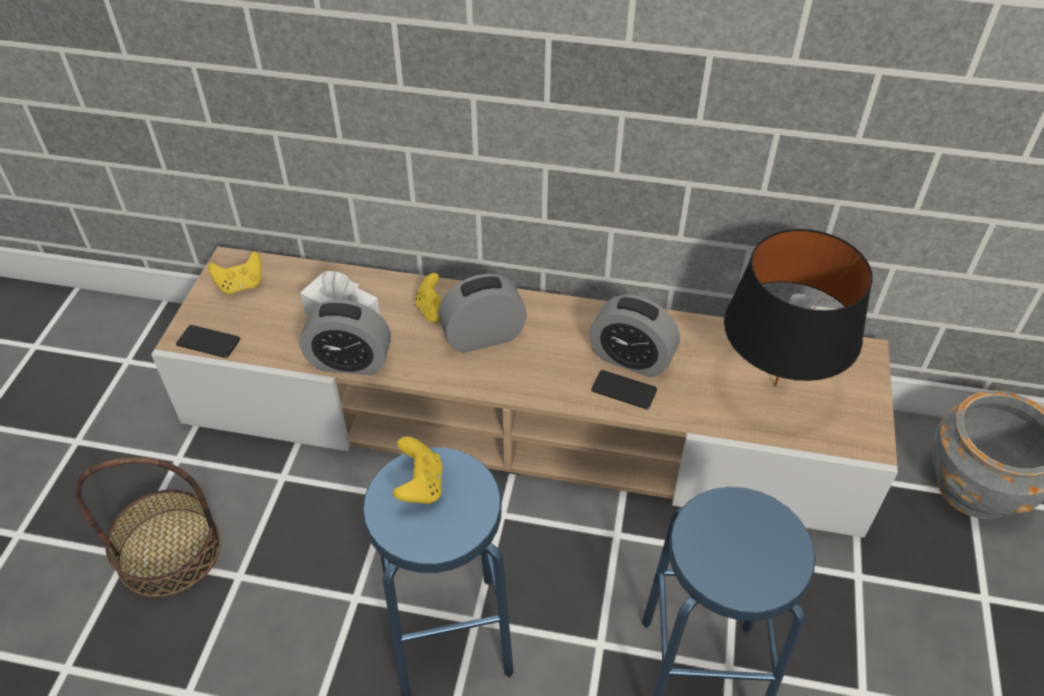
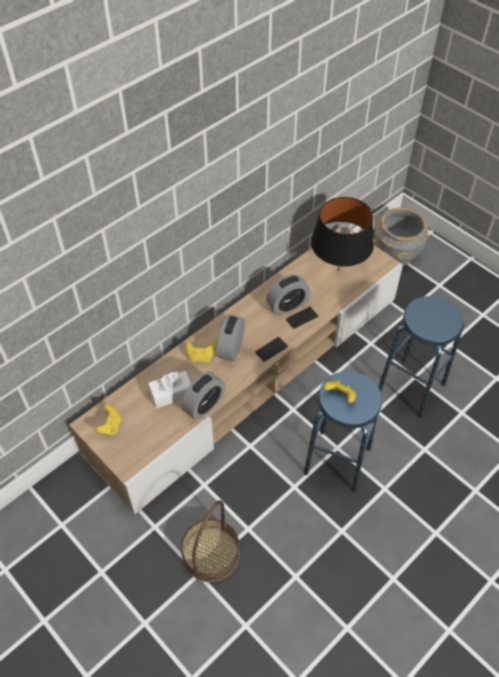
camera: 55 degrees left, 5 degrees up
phone [176,325,240,358] -> phone moved to [255,337,288,362]

